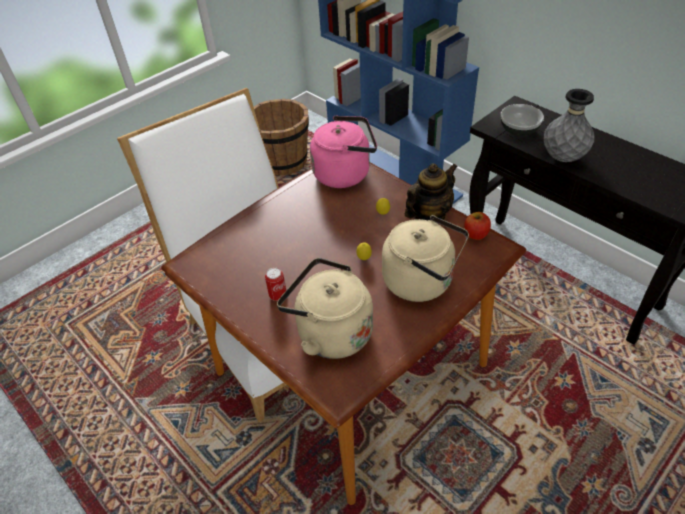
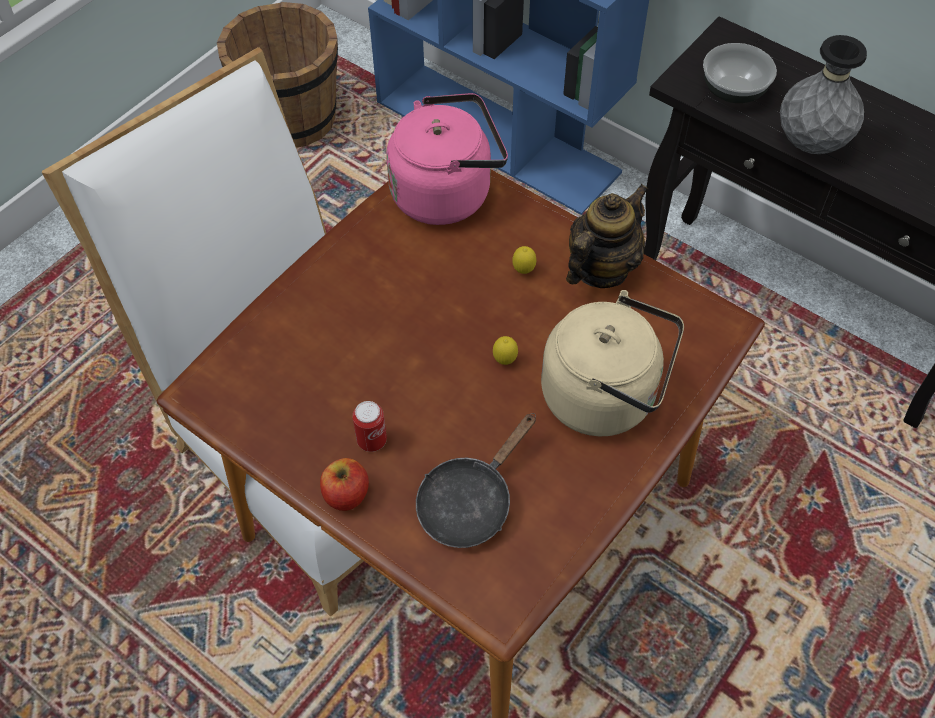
camera: 10 degrees left, 10 degrees up
beige kettle [277,258,373,359] -> black frying pan [416,413,536,548]
apple [464,212,491,240] -> apple moved to [320,458,369,511]

